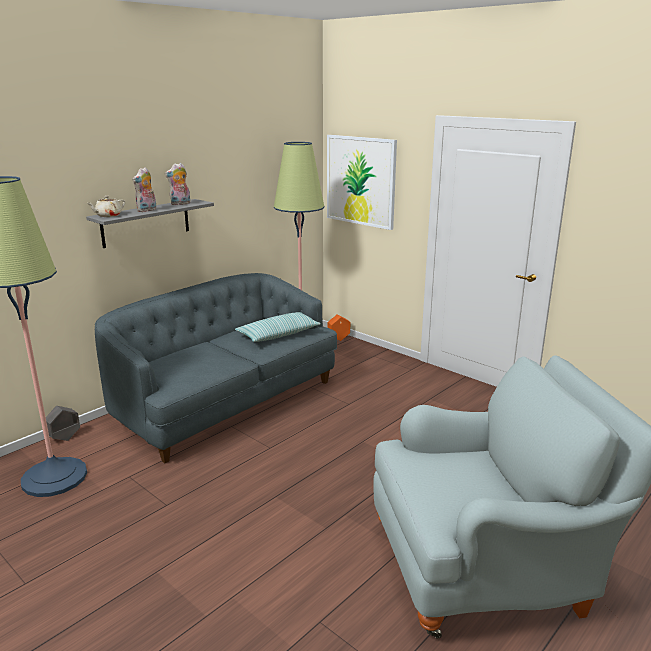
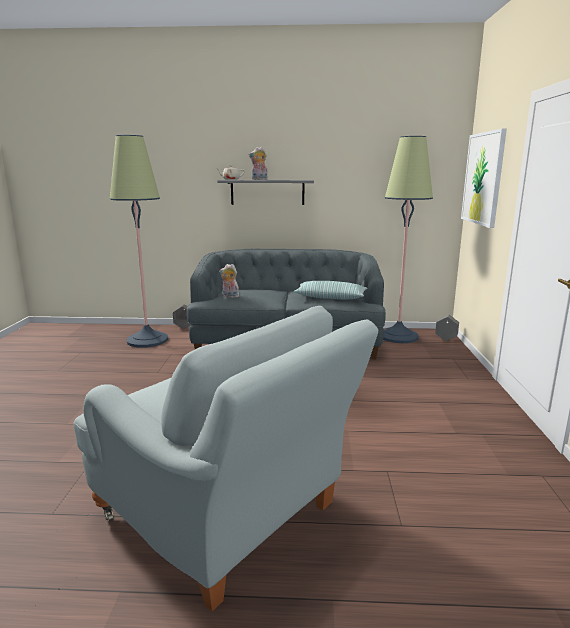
camera: 50 degrees right, 5 degrees down
plush toy [165,163,191,205] -> plush toy moved to [219,264,239,298]
orange planter [328,314,350,341] -> grey planter [435,315,459,341]

